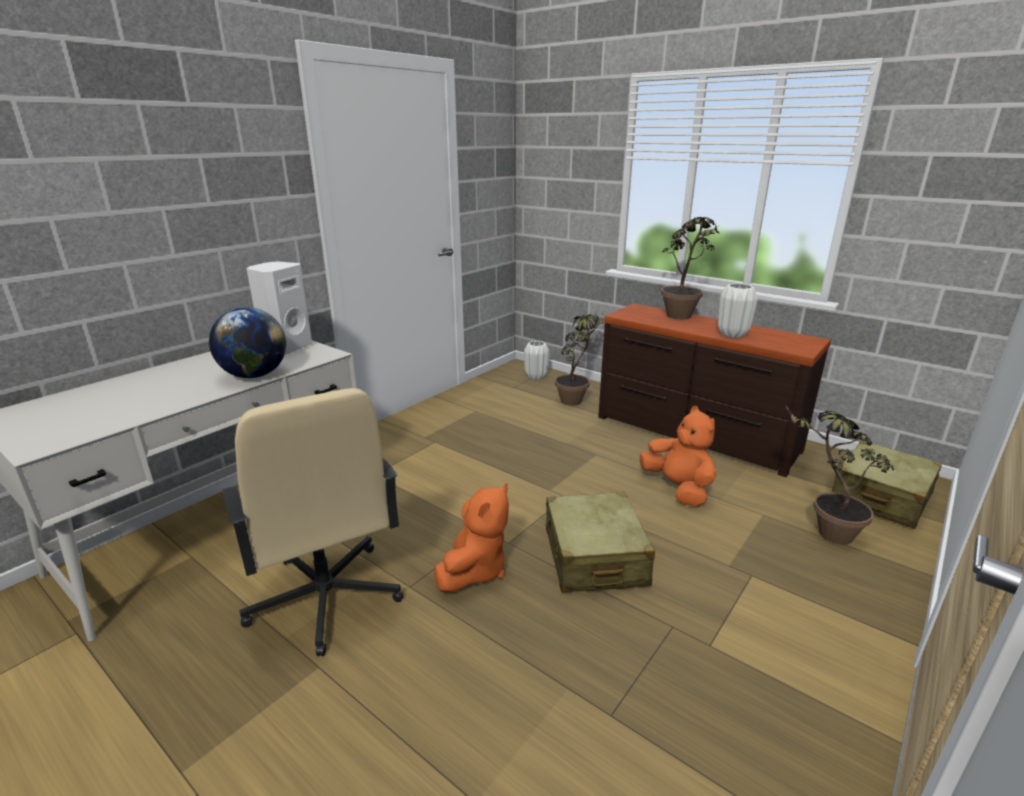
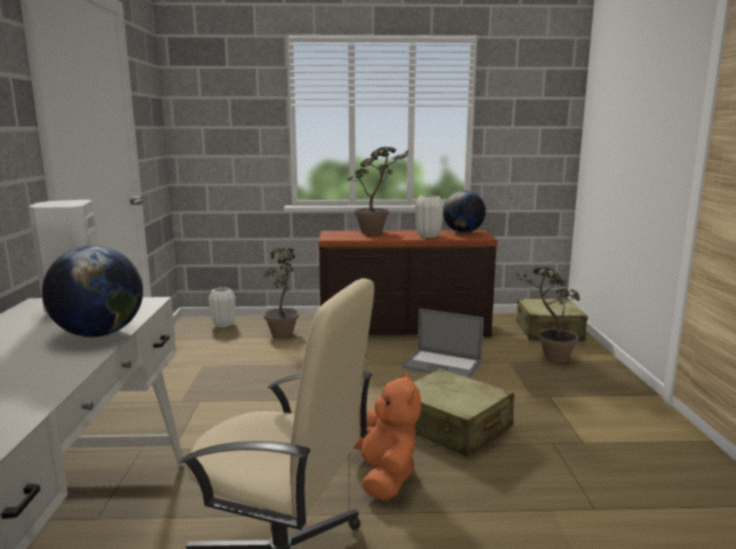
camera: 40 degrees left, 10 degrees down
orange plush toy [640,406,716,506] -> laptop [402,308,484,378]
none -> globe [443,190,486,233]

